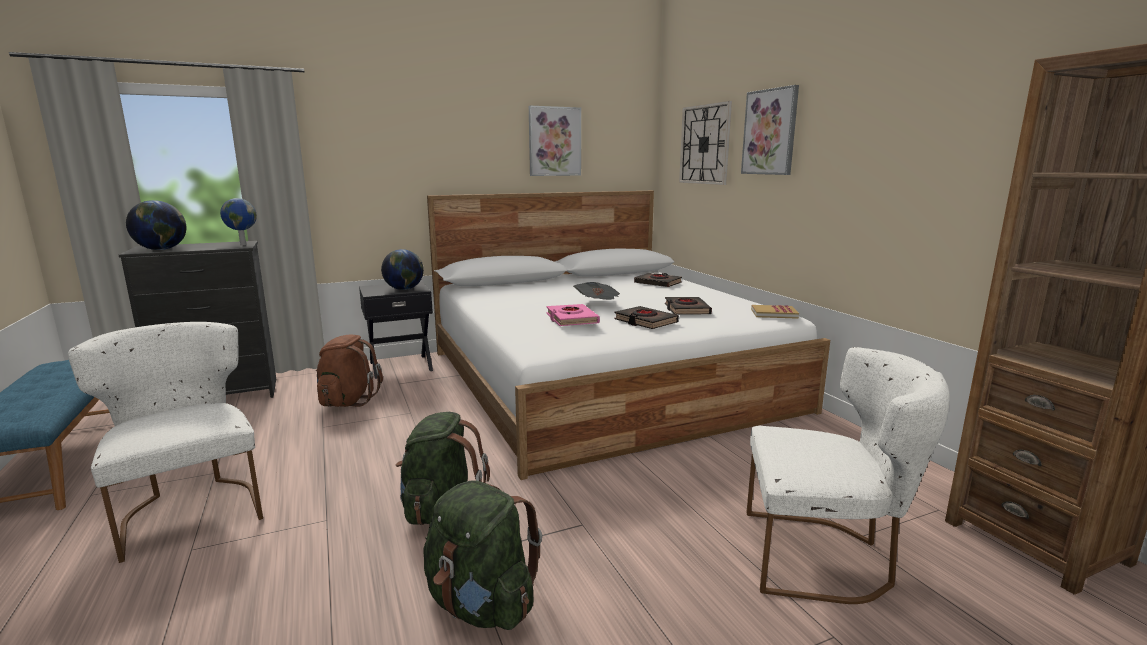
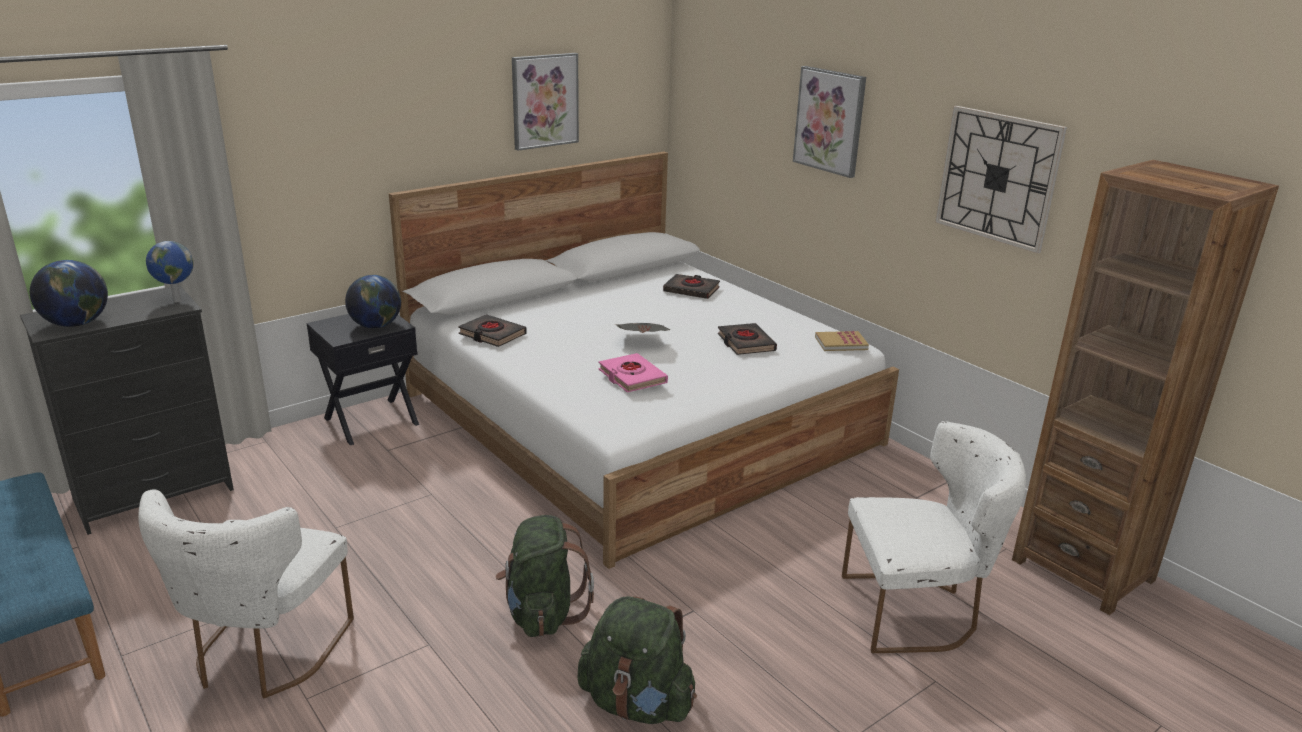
camera: 15 degrees left, 10 degrees up
white chair [68,322,263,563] -> white chair turned 120 degrees counterclockwise [138,490,354,698]
brown backpack [316,335,383,407] -> none
black book [614,306,679,329] -> black book moved to [458,314,527,347]
wall clock [679,101,732,185] -> wall clock moved to [935,106,1067,254]

